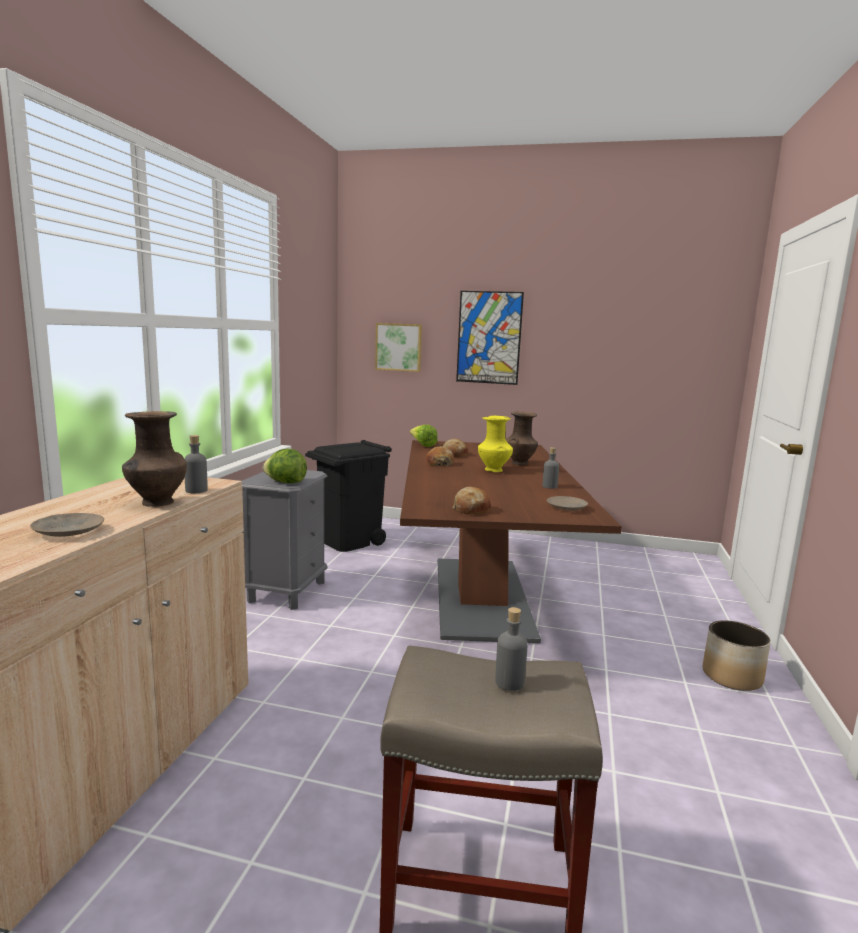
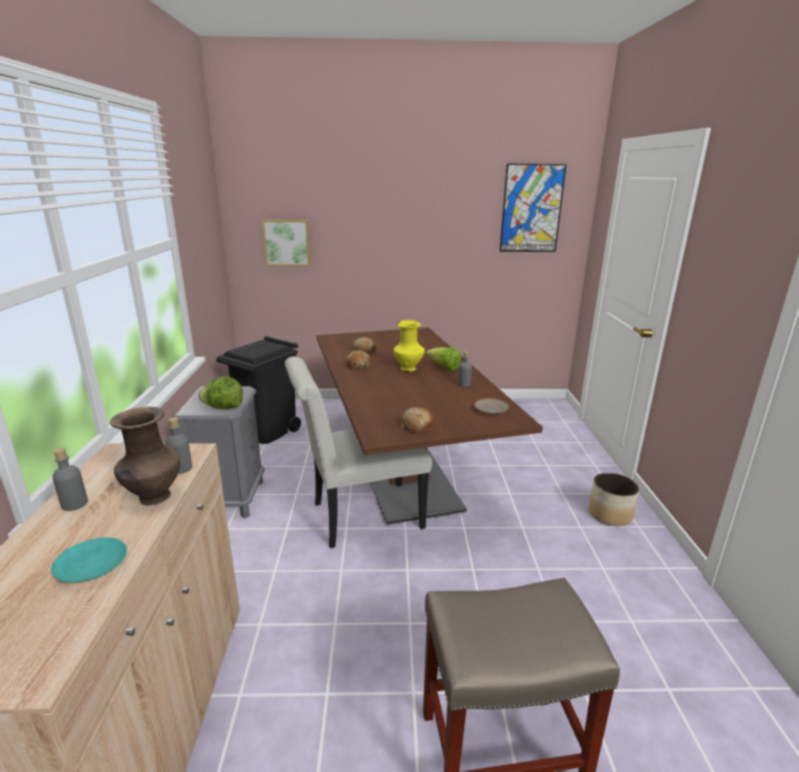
camera: 15 degrees left, 10 degrees up
beige plate [30,513,104,537] -> turquoise plate [51,537,127,583]
lettuce [410,424,438,447] -> lettuce moved to [426,347,461,371]
picture [456,291,524,385] -> picture moved to [500,164,567,252]
grey bottle [495,607,528,691] -> grey bottle moved to [52,448,88,511]
brown vase [506,412,538,465] -> none
none -> white chair [285,356,432,548]

